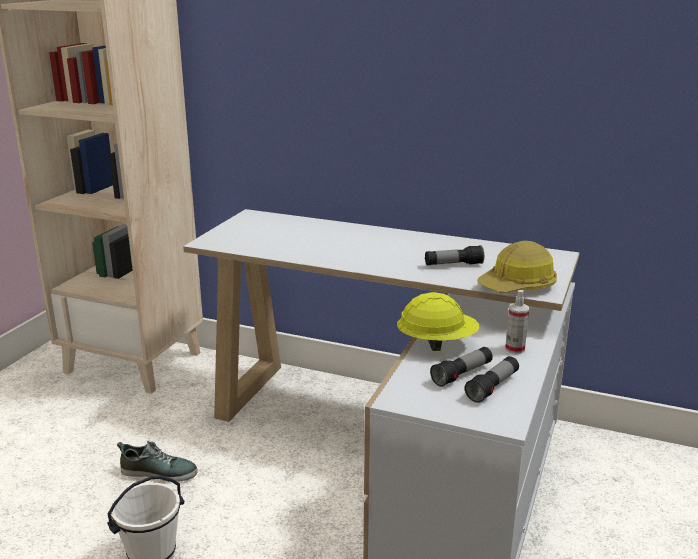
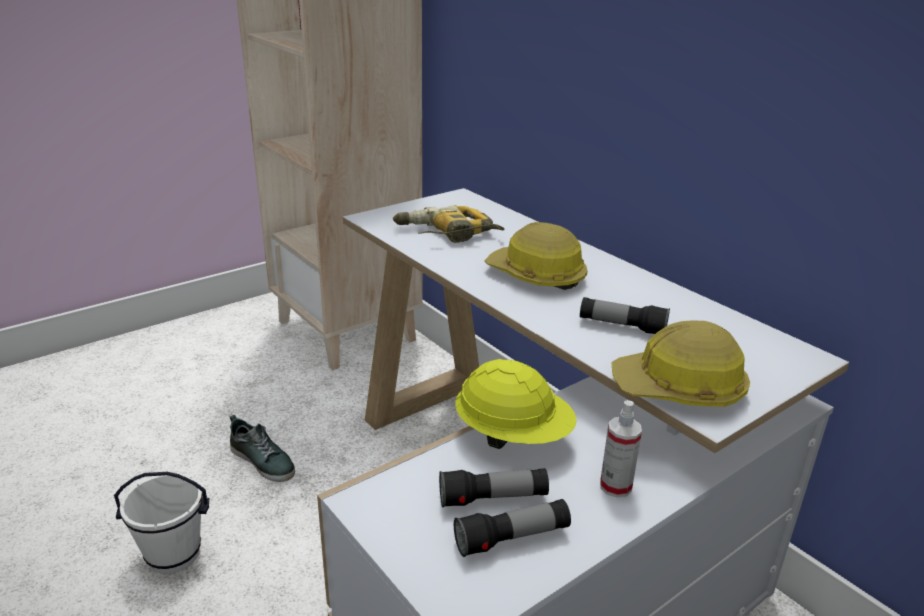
camera: 30 degrees right, 5 degrees up
none -> power drill [393,205,504,243]
none -> hard hat [485,222,587,290]

